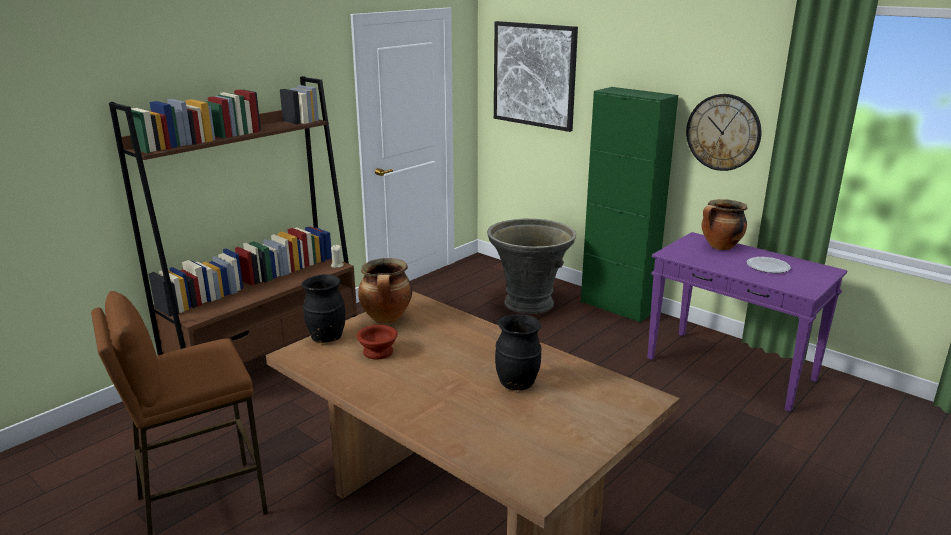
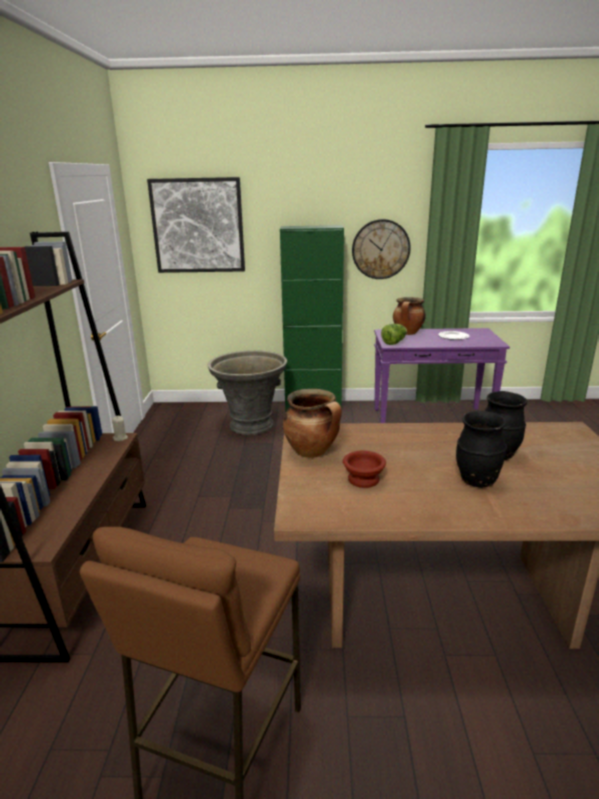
camera: 40 degrees left, 0 degrees up
black vase [302,274,345,343] -> black vase moved to [456,411,507,488]
none -> lettuce [381,324,407,345]

